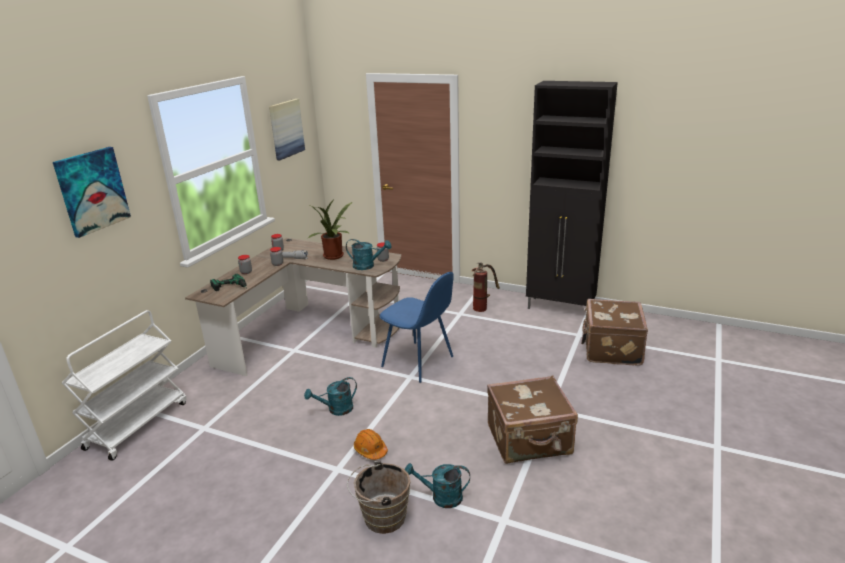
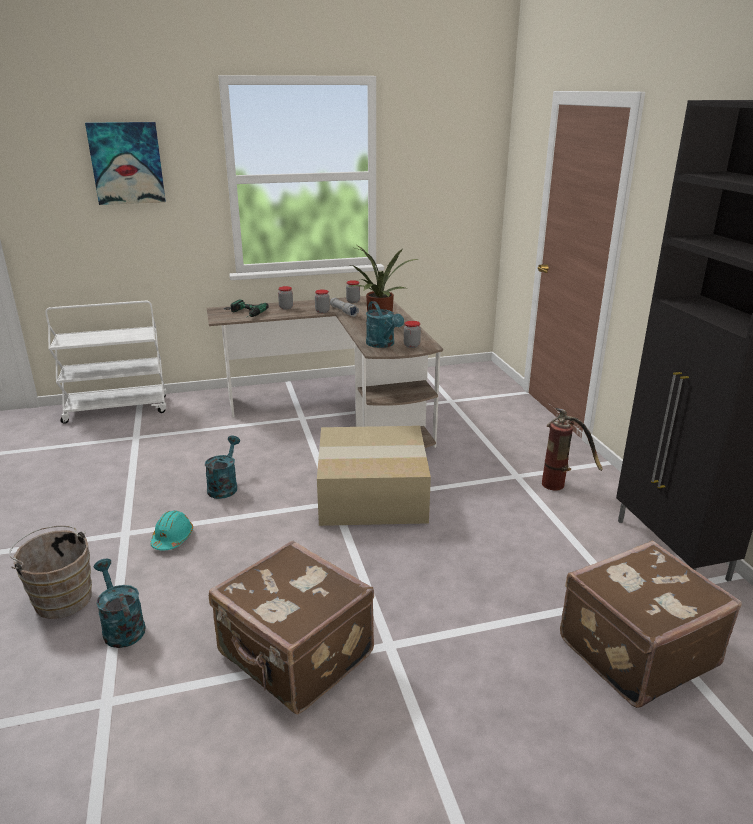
camera: 50 degrees right, 0 degrees up
picture [269,99,305,160] -> none
turquoise watering can [304,377,357,416] -> turquoise watering can turned 75 degrees clockwise [205,436,240,499]
orange hard hat [354,429,388,460] -> turquoise hard hat [150,510,193,551]
blue chair [380,272,454,383] -> cardboard box [317,426,431,526]

